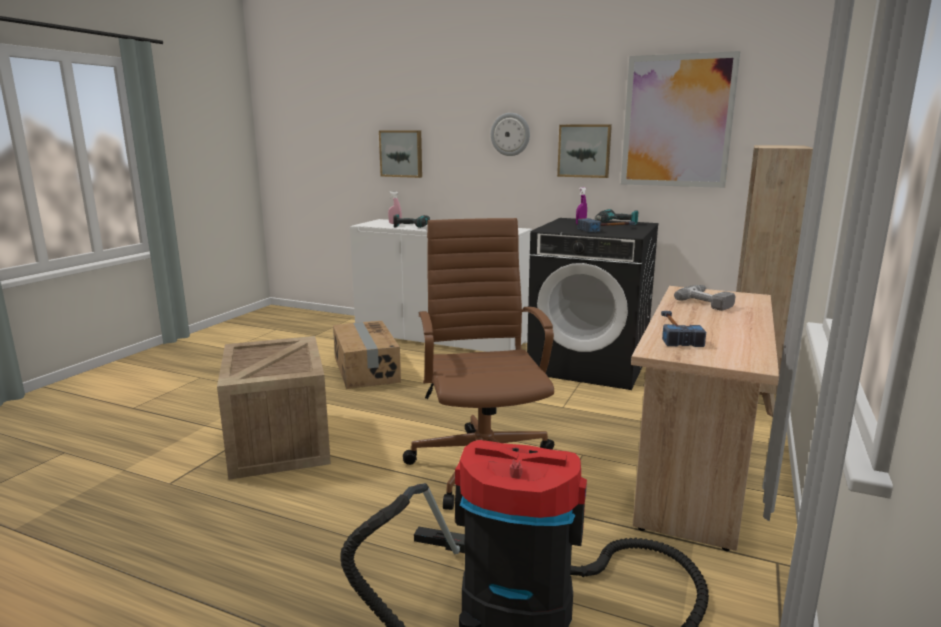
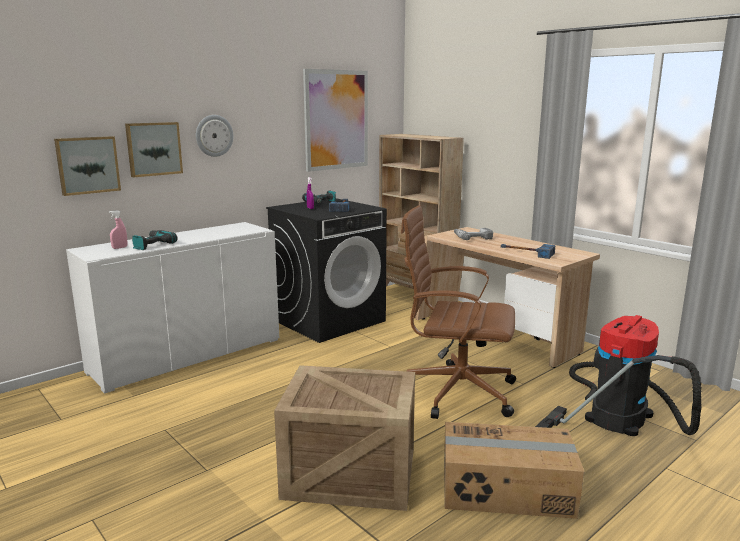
camera: 65 degrees left, 0 degrees up
cardboard box [333,321,401,389] -> cardboard box moved to [444,422,584,519]
picture [557,124,612,178] -> picture moved to [125,122,183,178]

